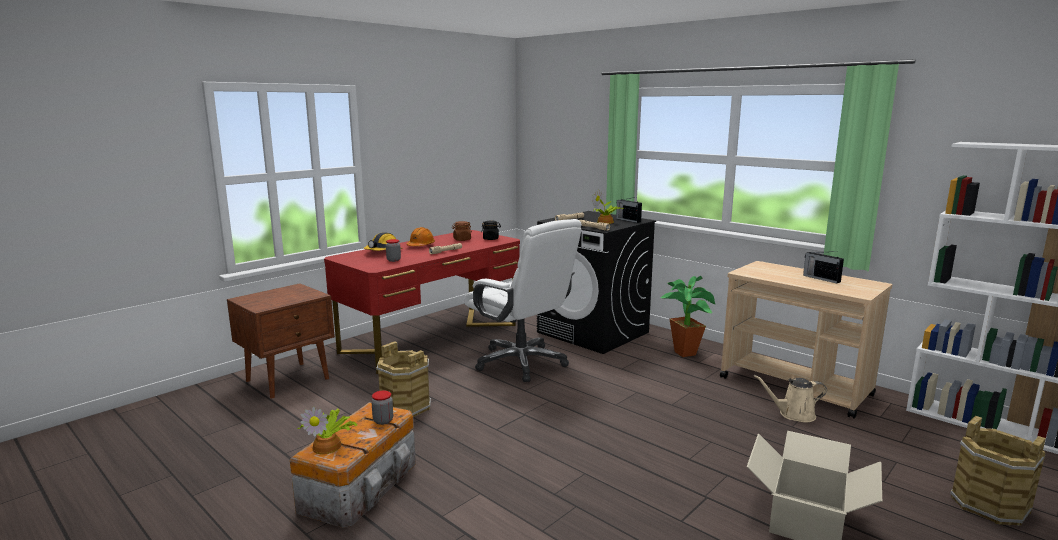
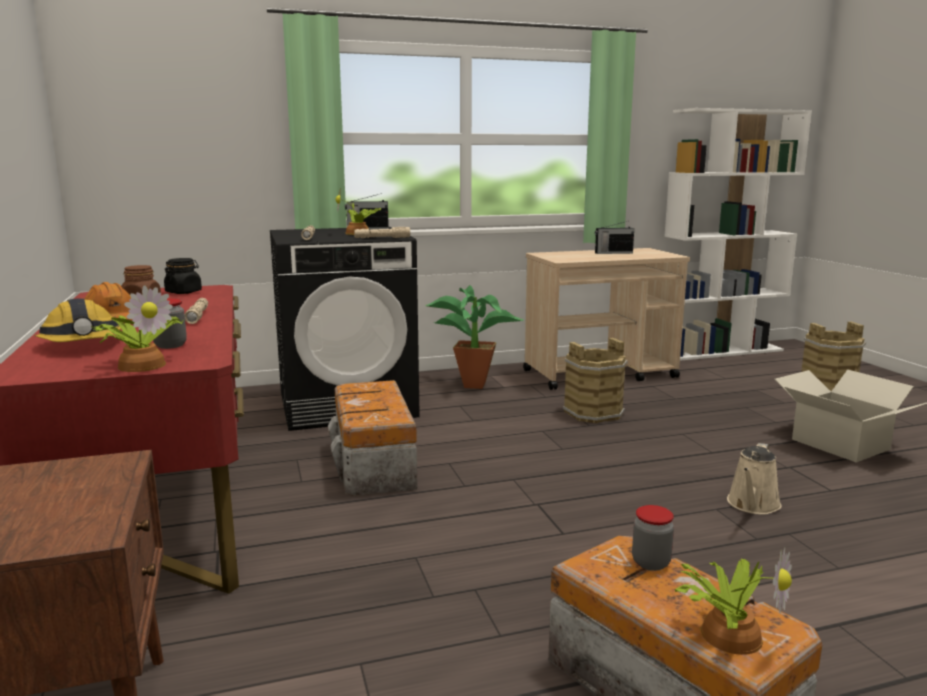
camera: 60 degrees left, 0 degrees up
brown bucket [376,341,431,417] -> brown bucket moved to [563,338,628,423]
white office chair [464,219,582,382] -> storage box [328,380,417,496]
beige watering can [754,375,827,423] -> beige watering can moved to [727,443,782,515]
none -> potted plant [91,285,184,372]

